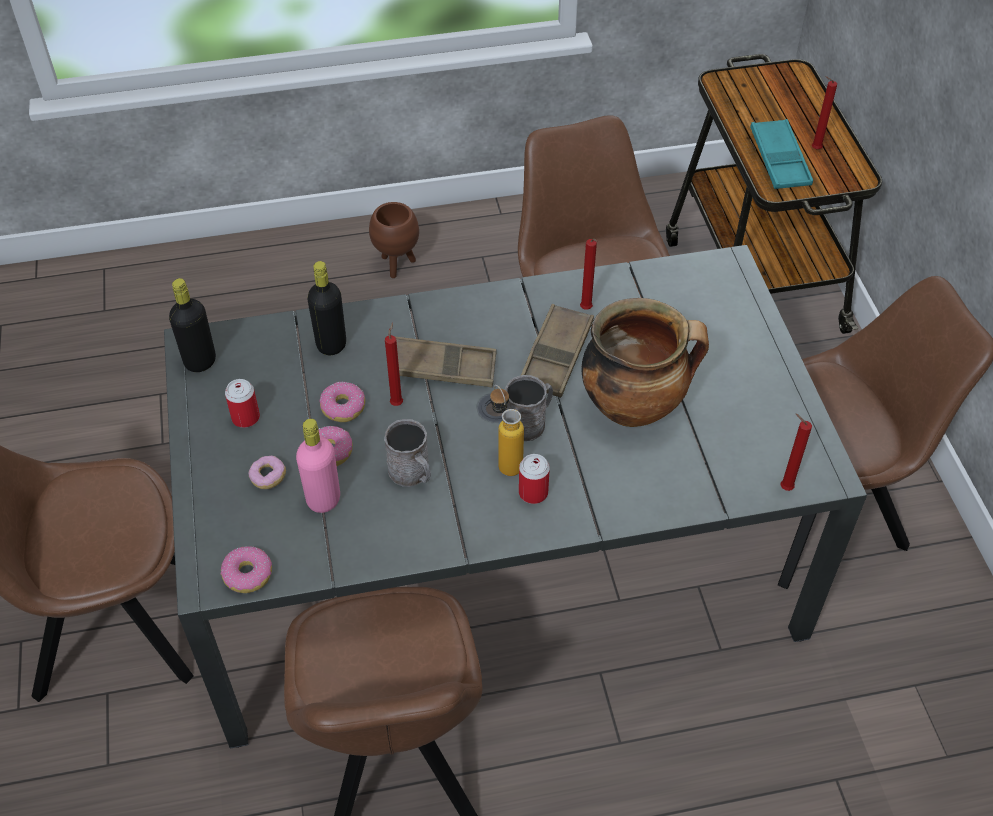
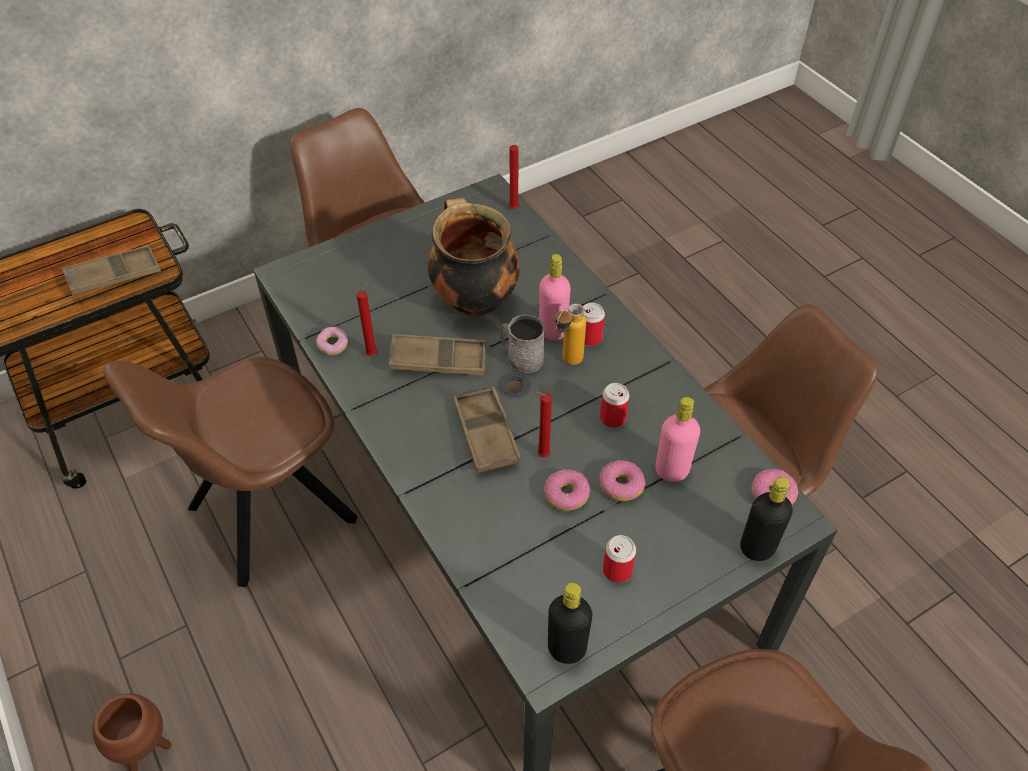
camera: 110 degrees left, 0 degrees up
donut [249,456,286,489] -> donut moved to [316,327,348,355]
black bottle [307,261,346,355] -> black bottle moved to [740,477,793,561]
grey mug [384,419,431,487] -> can [600,383,629,428]
turquoise tray [750,119,813,189] -> brown tray [62,245,161,295]
red candle [812,76,837,150] -> none
none -> pink bottle [539,254,571,340]

